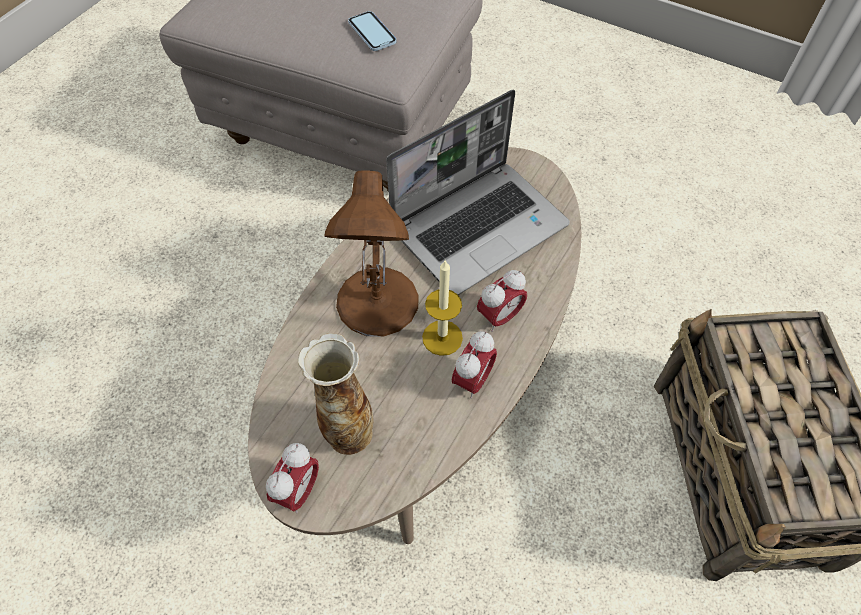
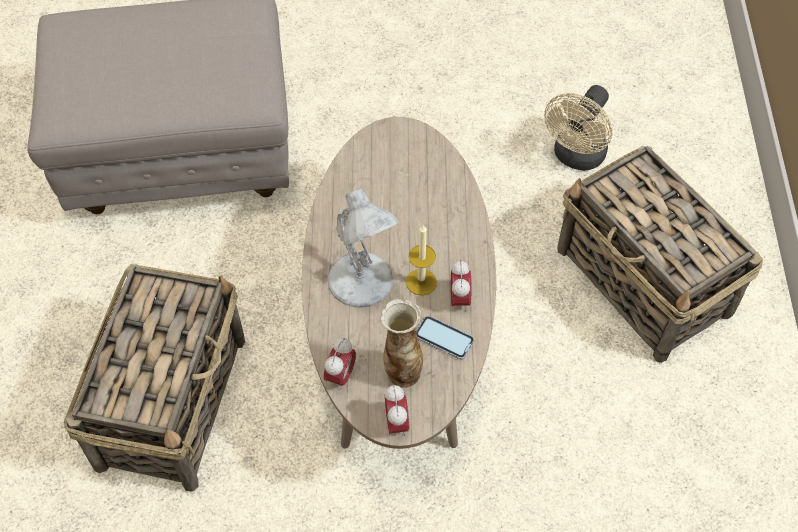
camera: 30 degrees left, 0 degrees up
brown table lamp [324,170,419,337] -> white table lamp [328,188,399,308]
phone [348,11,397,51] -> phone moved to [416,316,474,359]
laptop [386,90,570,295] -> none
alarm clock [477,270,527,332] -> alarm clock moved to [324,338,356,390]
none -> basket [64,264,245,492]
none -> beige fan [544,85,613,171]

